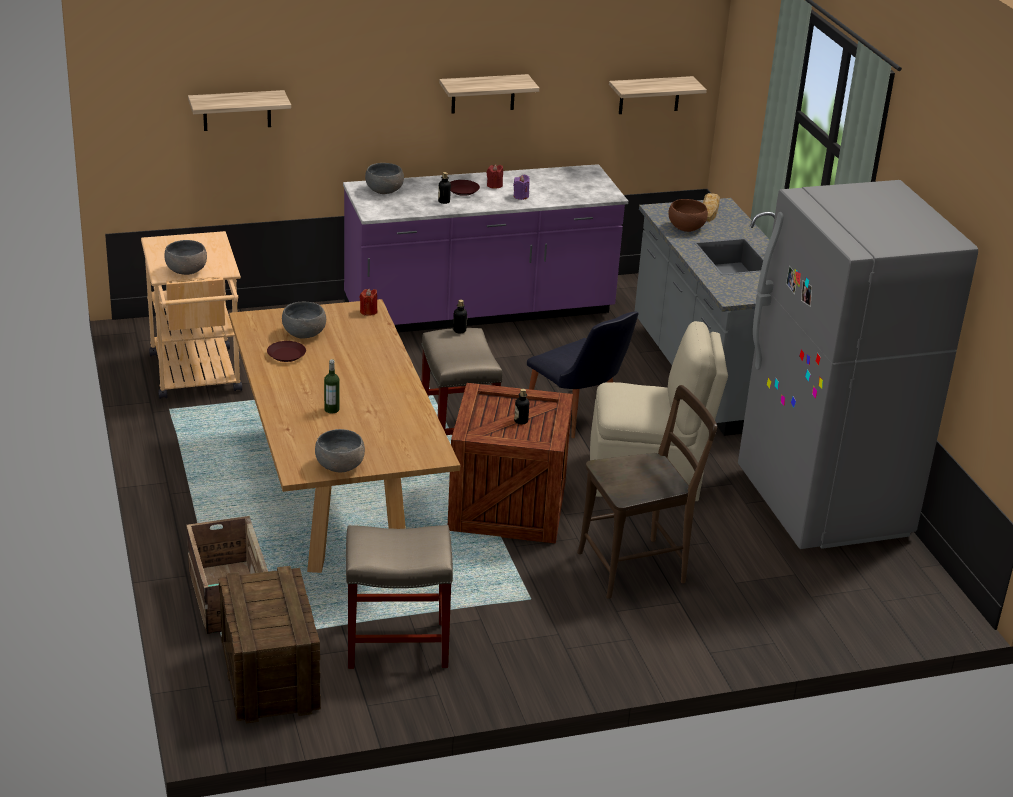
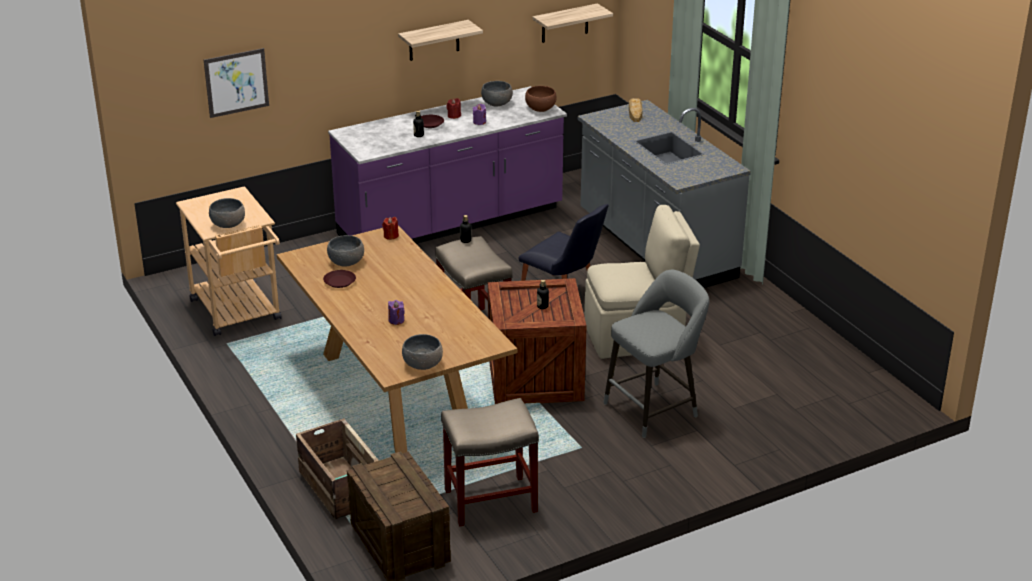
camera: 10 degrees left, 0 degrees up
shelf [188,90,291,131] -> picture [204,48,269,118]
bottle [324,359,339,413] -> purple candle [388,300,405,325]
grey bowl [365,163,404,194] -> grey bowl moved to [481,81,513,106]
brown chair [577,385,717,599] -> grey stool [603,270,709,438]
brown bowl [668,199,708,232] -> brown bowl moved to [525,86,557,112]
grey fridge [738,180,978,549] -> none

